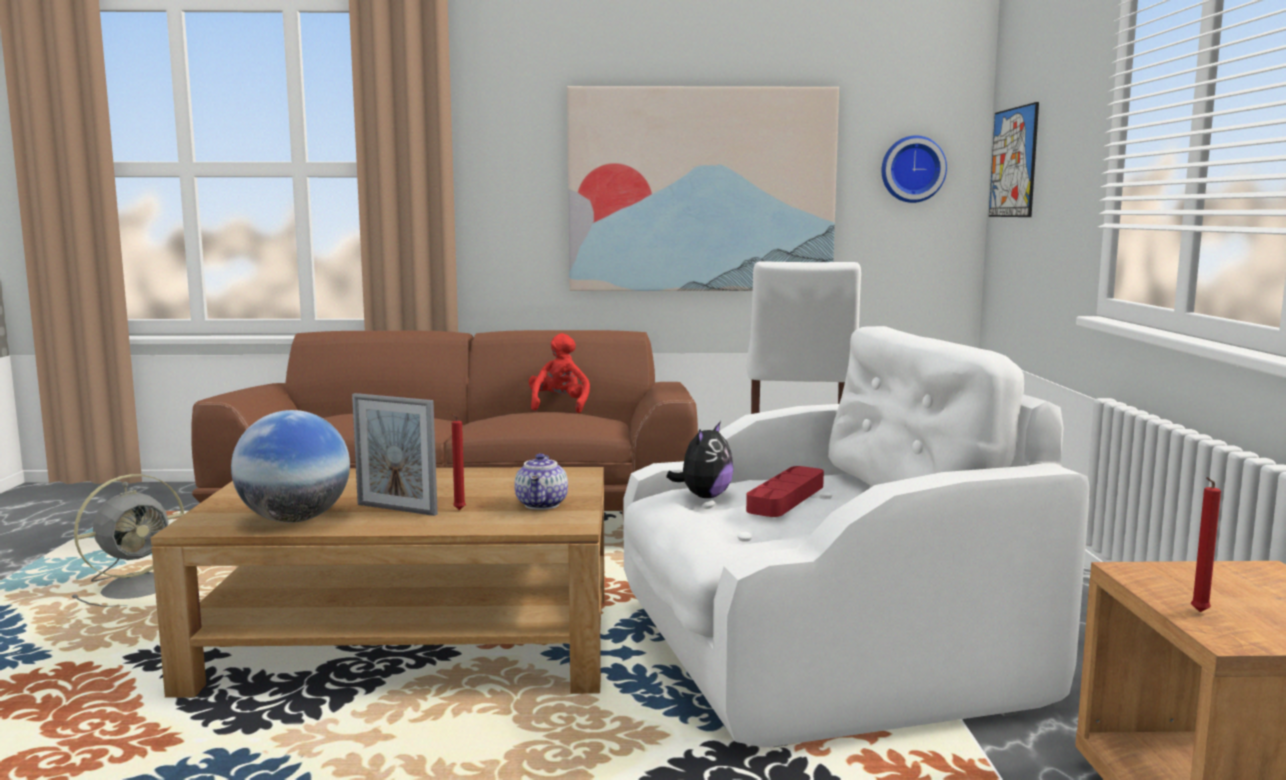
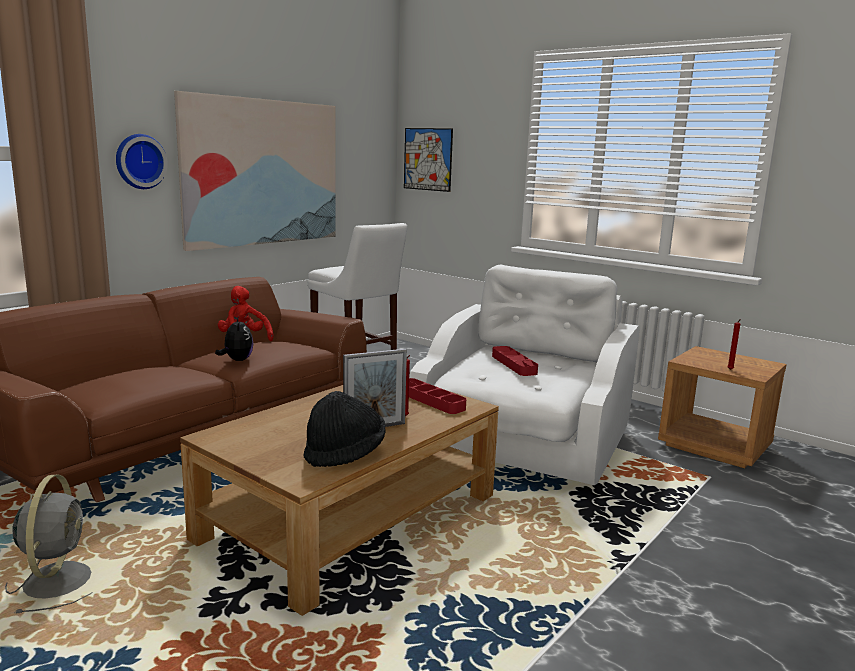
camera: 50 degrees left, 5 degrees up
globe [231,410,350,523] -> black hat [303,391,385,467]
teapot [514,453,568,510] -> red tray [409,378,466,414]
plush toy [666,421,734,498] -> plush toy moved to [215,318,253,361]
wall clock [881,135,947,203] -> wall clock moved to [116,134,168,189]

